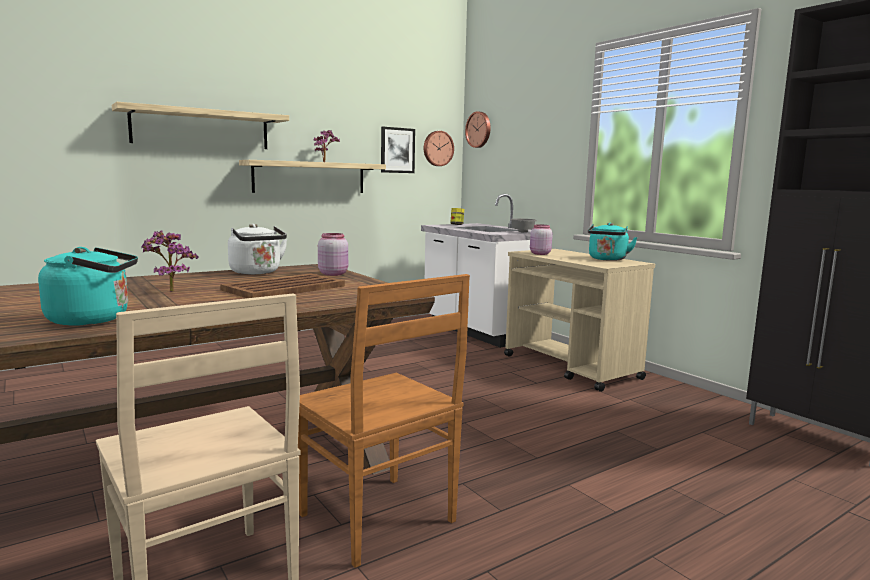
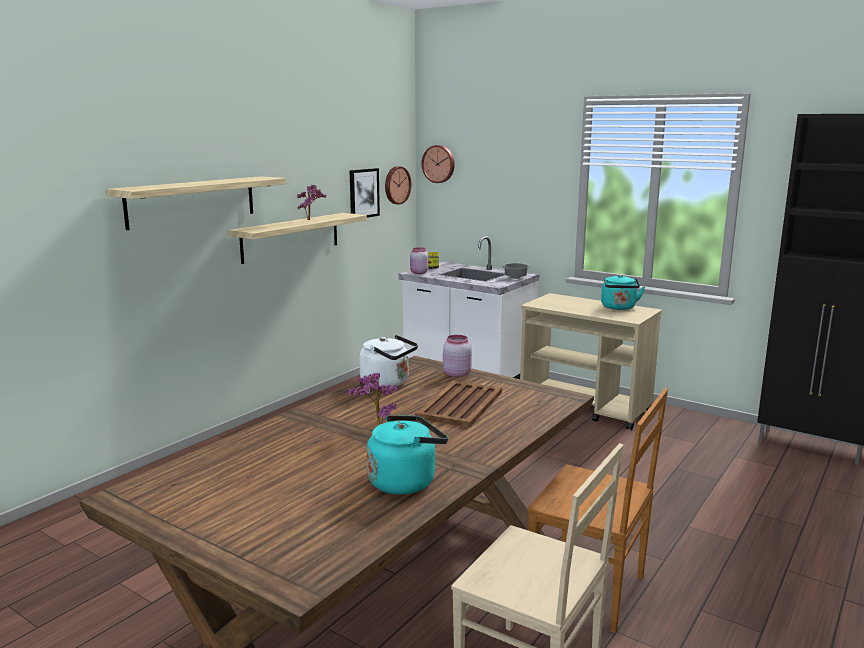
camera: 20 degrees left, 5 degrees up
pink jar [530,224,552,255] -> pink jar moved to [410,248,428,274]

